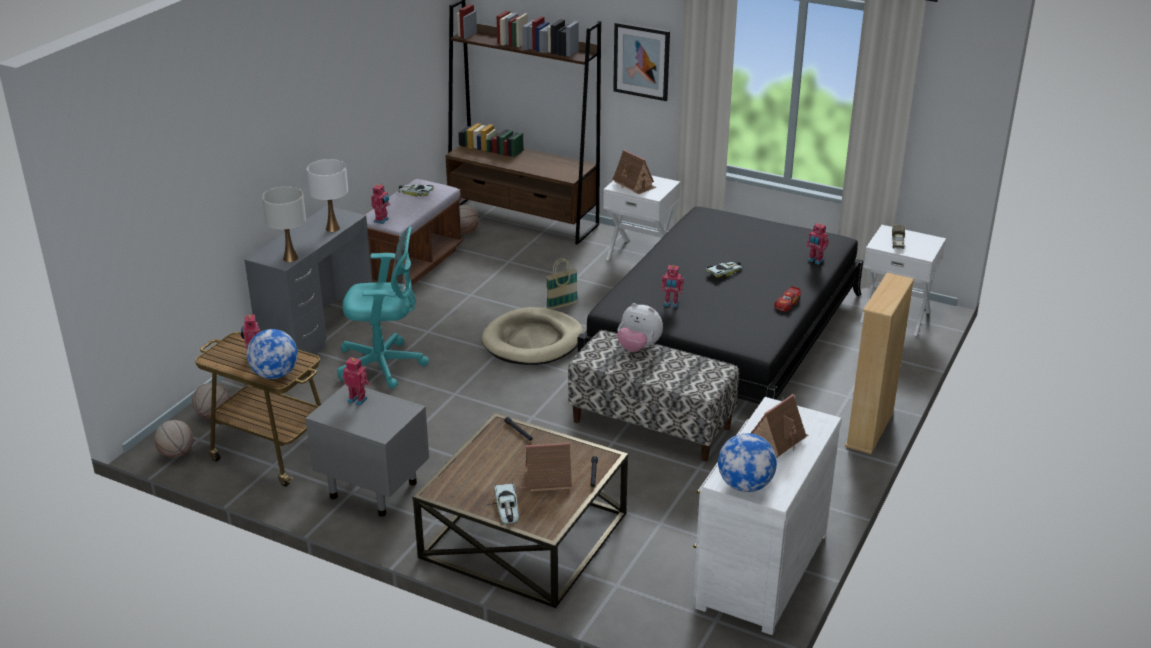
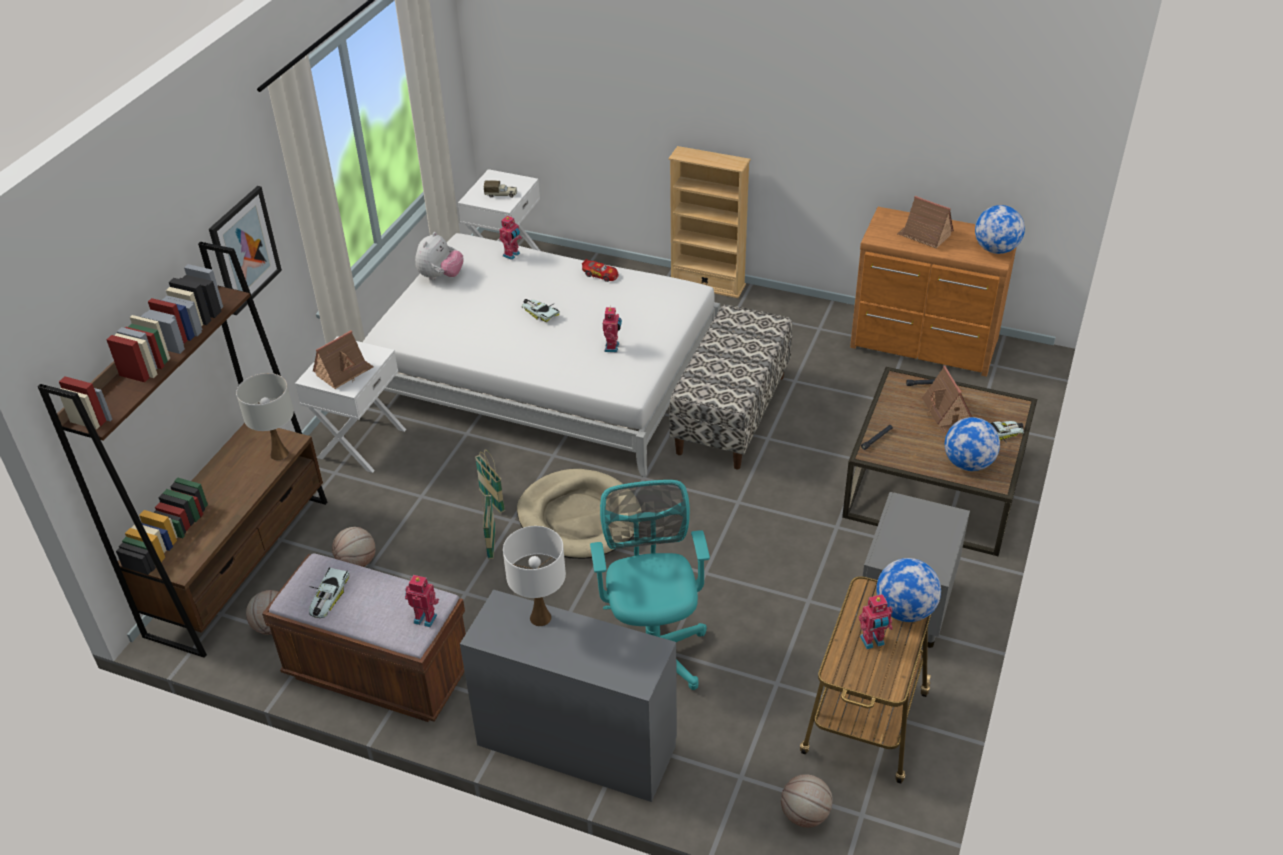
camera: 95 degrees left, 10 degrees up
basketball [154,420,194,458] -> basketball moved to [332,527,375,567]
white table lamp [262,186,306,262] -> white table lamp moved to [236,373,294,460]
toy robot [342,357,370,406] -> none
black bed [577,206,863,404] -> white bed [363,233,720,477]
plush toy [617,303,663,352] -> plush toy moved to [415,232,463,280]
white dresser [693,397,842,635] -> brown dresser [850,207,1016,377]
none -> basket [482,492,496,559]
none -> globe [945,417,1000,471]

